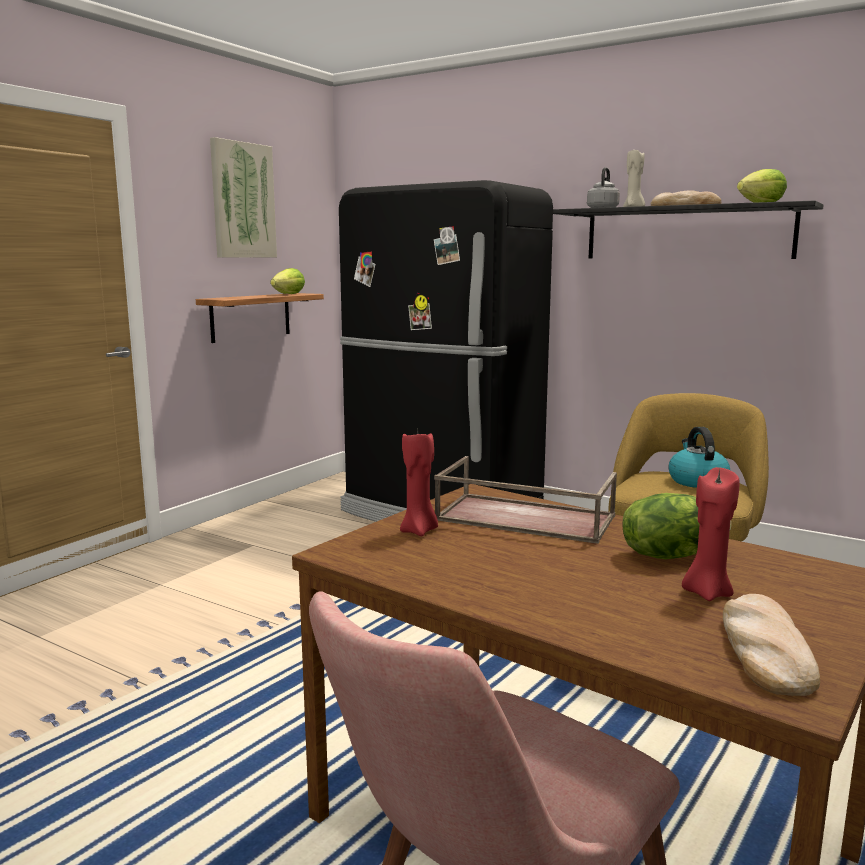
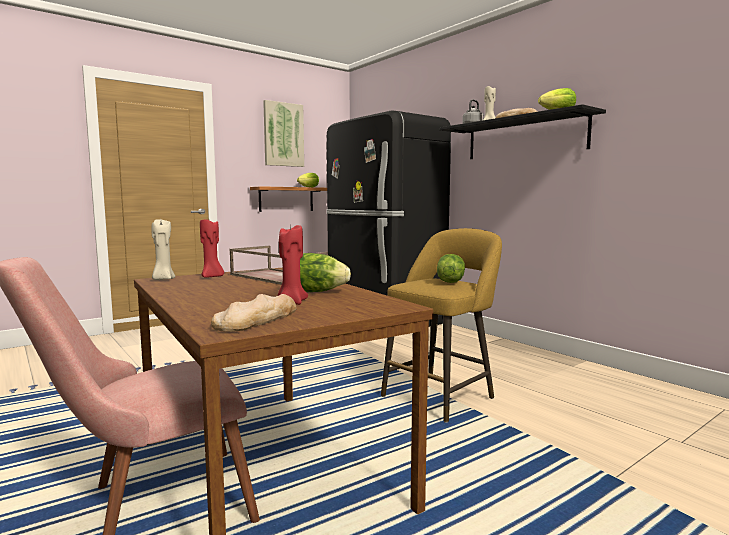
camera: 20 degrees right, 5 degrees down
kettle [669,427,730,488] -> lettuce [437,254,465,283]
none -> beige candle [151,219,175,280]

